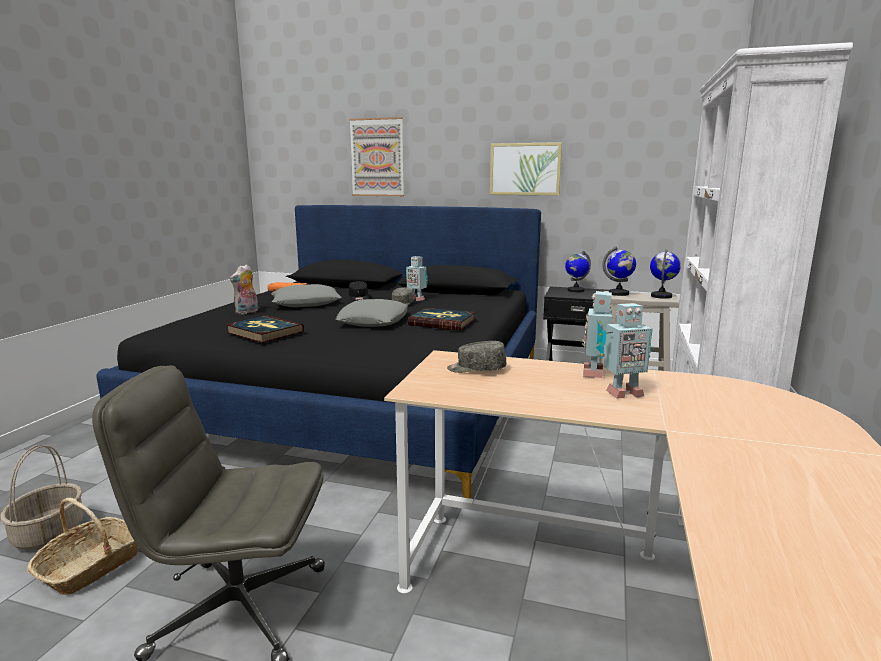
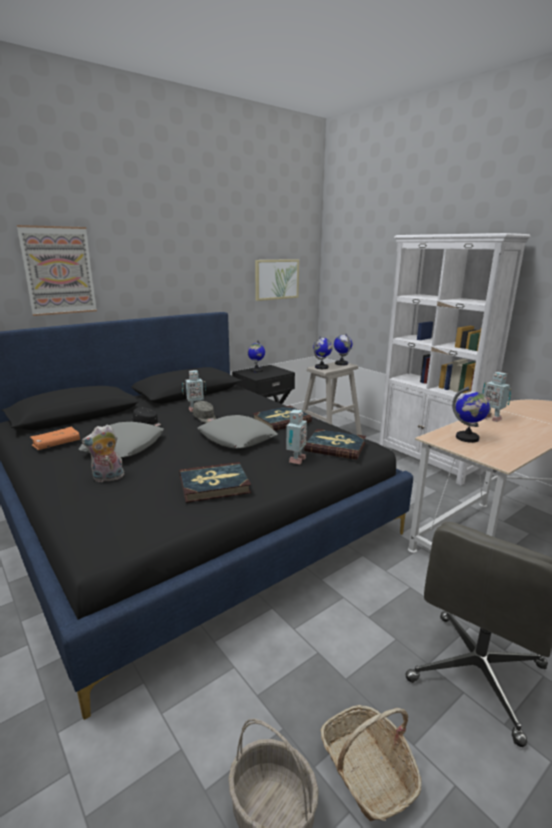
camera: 55 degrees left, 5 degrees up
plush toy [230,264,258,314] -> plush toy turned 90 degrees clockwise [82,425,124,482]
grey cap [447,341,506,373] -> globe [452,387,490,443]
picture [490,142,562,195] -> picture moved to [255,259,299,301]
toy robot [600,303,653,398] -> toy robot moved to [286,409,307,464]
none -> book [304,429,366,460]

